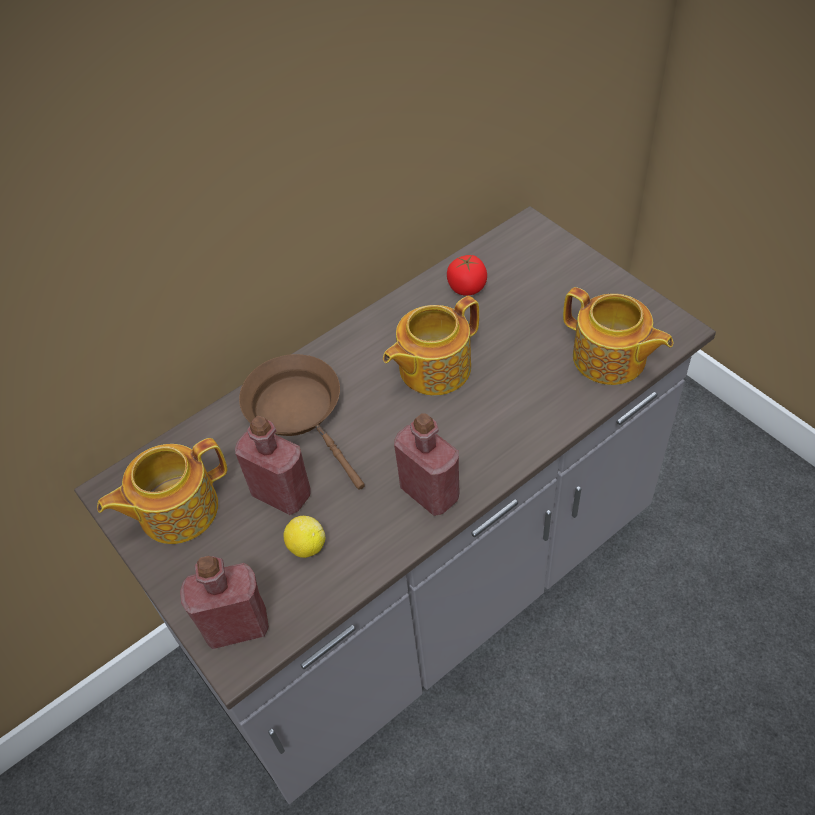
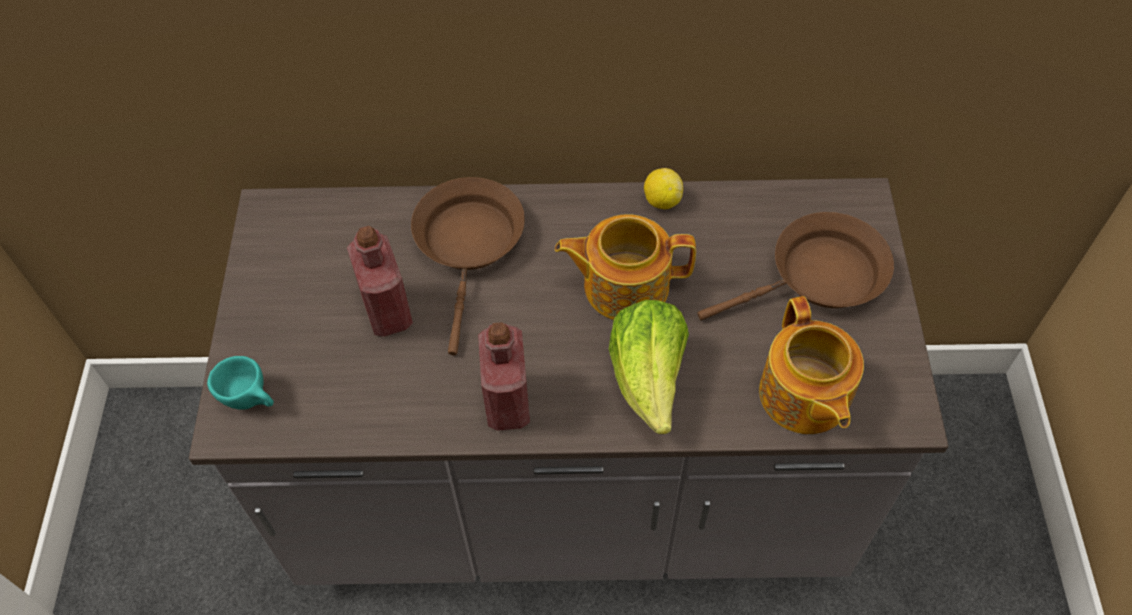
camera: 35 degrees right, 5 degrees up
teapot [97,438,227,544] -> none
red bottle [180,556,269,649] -> turquoise cup [207,356,274,410]
lemon [284,516,325,558] -> lemon moved to [644,168,683,209]
tomato [447,255,487,296] -> none
none -> lettuce [609,300,689,434]
none -> brown frying pan [698,212,894,320]

